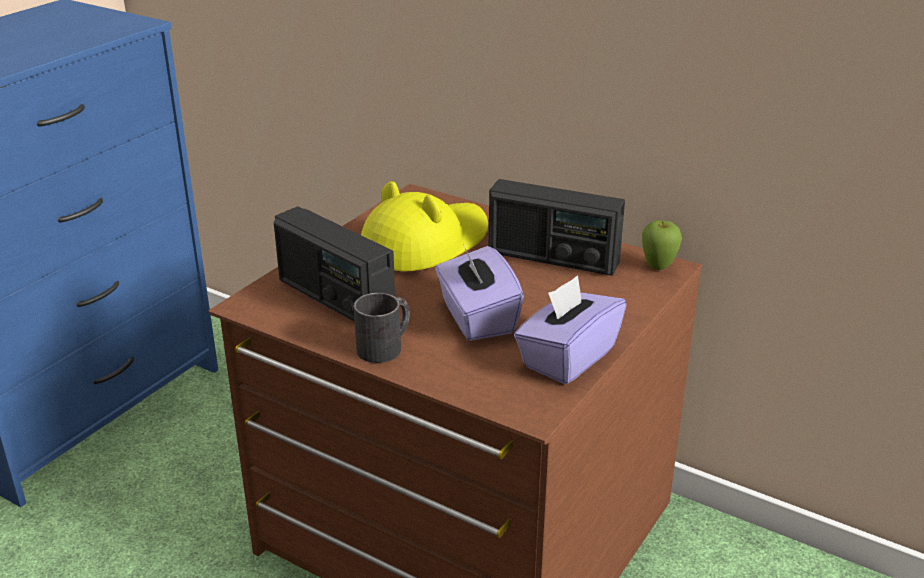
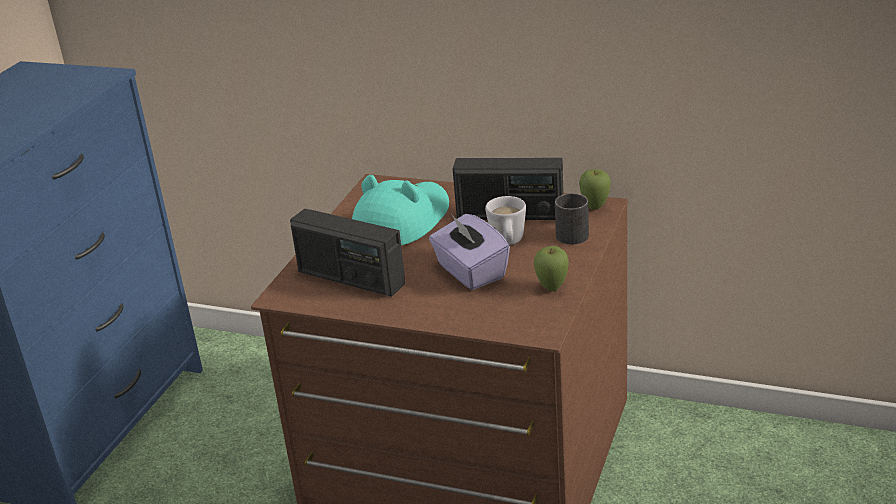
camera: 10 degrees left, 0 degrees up
black mug [354,293,410,363] -> black mug moved to [555,193,589,244]
yellow hat [361,181,488,271] -> turquoise hat [352,175,449,245]
purple tissue box [514,275,626,384] -> apple [534,246,569,291]
none -> white mug [485,196,526,245]

